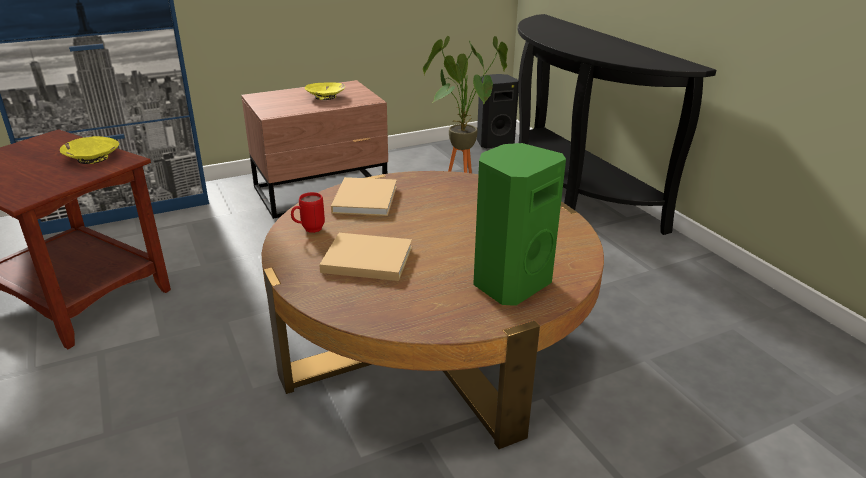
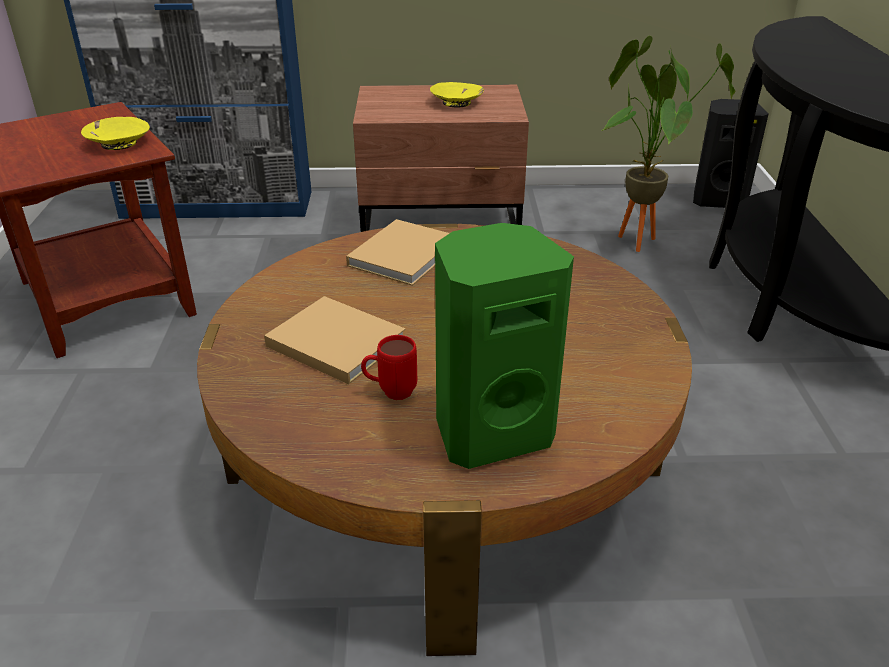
camera: 25 degrees right, 5 degrees up
red mug [291,192,325,233] -> red mug moved to [361,335,417,400]

